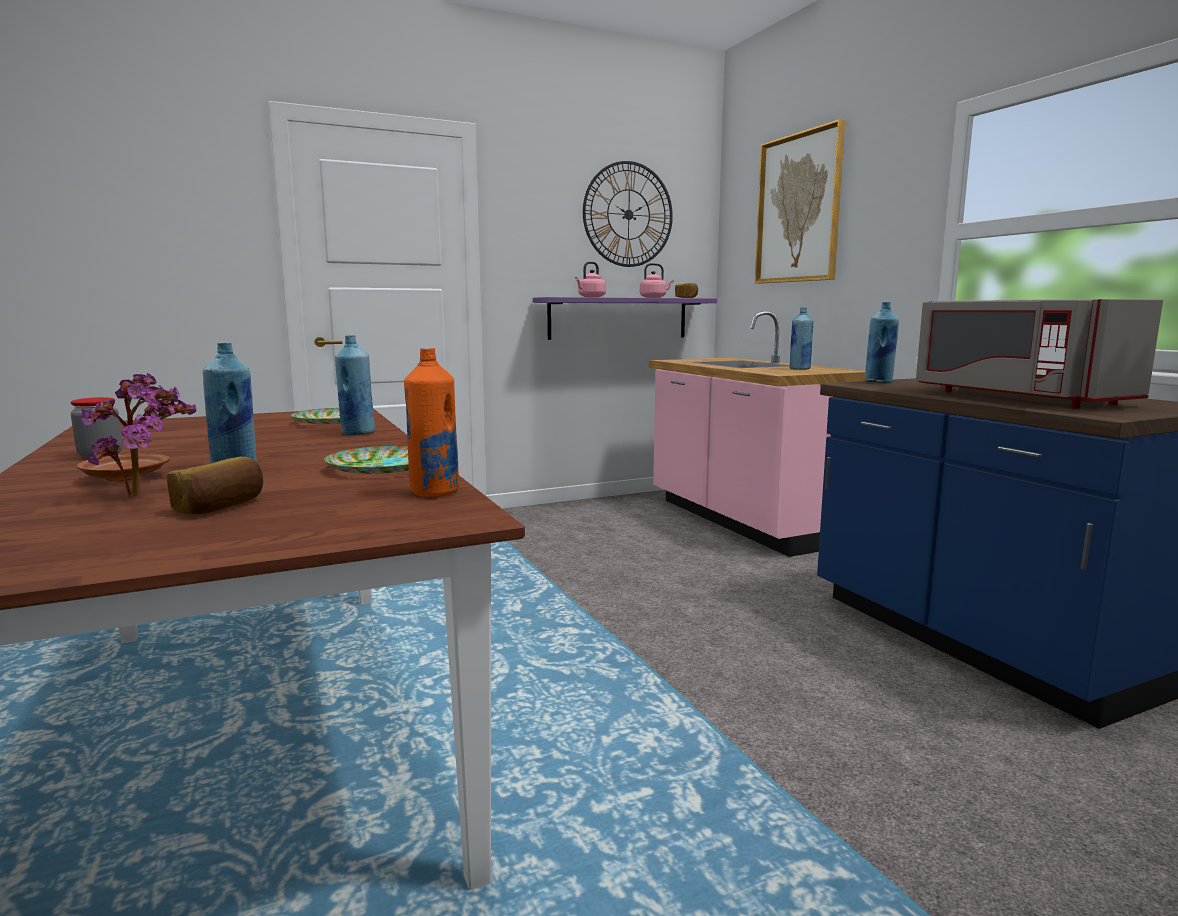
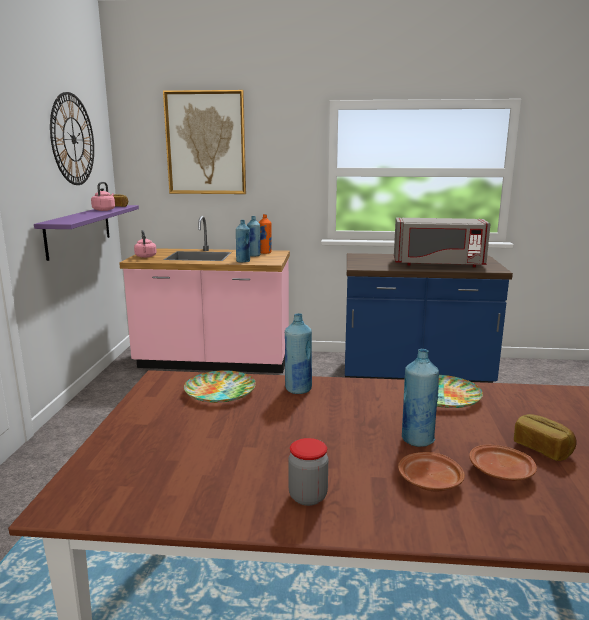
camera: 60 degrees left, 5 degrees up
potted plant [81,373,197,496] -> brown plate [469,445,537,481]
orange bottle [404,348,459,497] -> orange bottle moved to [259,214,271,254]
pink kettle [575,262,606,297] -> pink kettle moved to [134,230,157,258]
blue bottle [865,302,899,383] -> blue bottle moved to [236,220,250,262]

